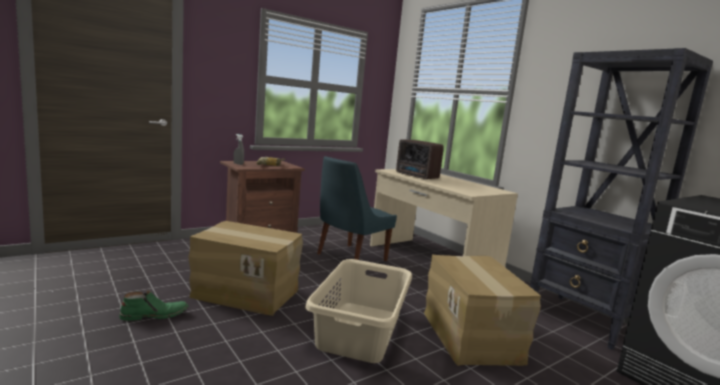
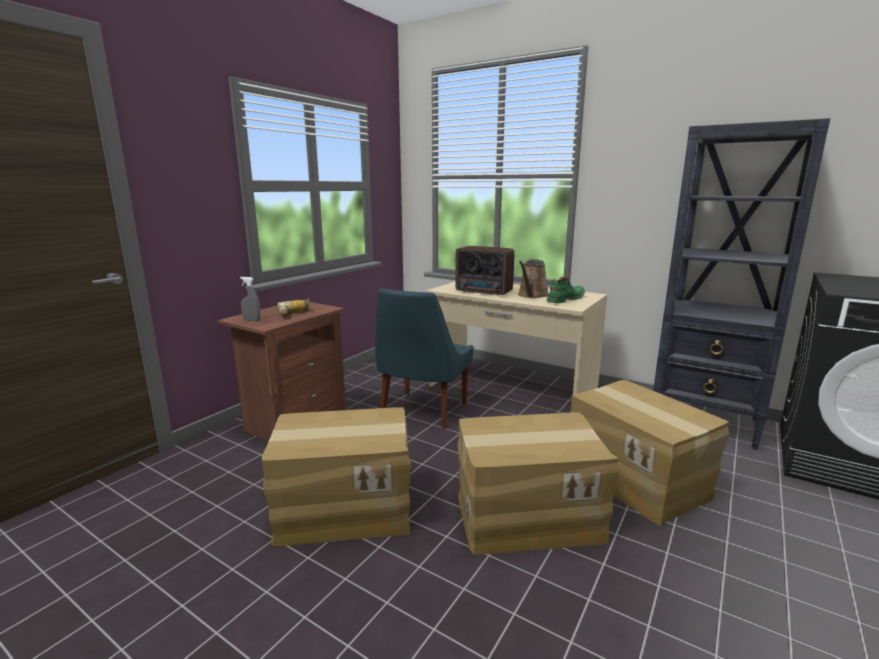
camera: 20 degrees left, 5 degrees up
green boot [119,290,188,321] -> green boot moved to [547,277,585,303]
beige laundry basket [305,259,412,363] -> cardboard box [458,413,620,555]
none -> brown watering can [518,259,549,298]

